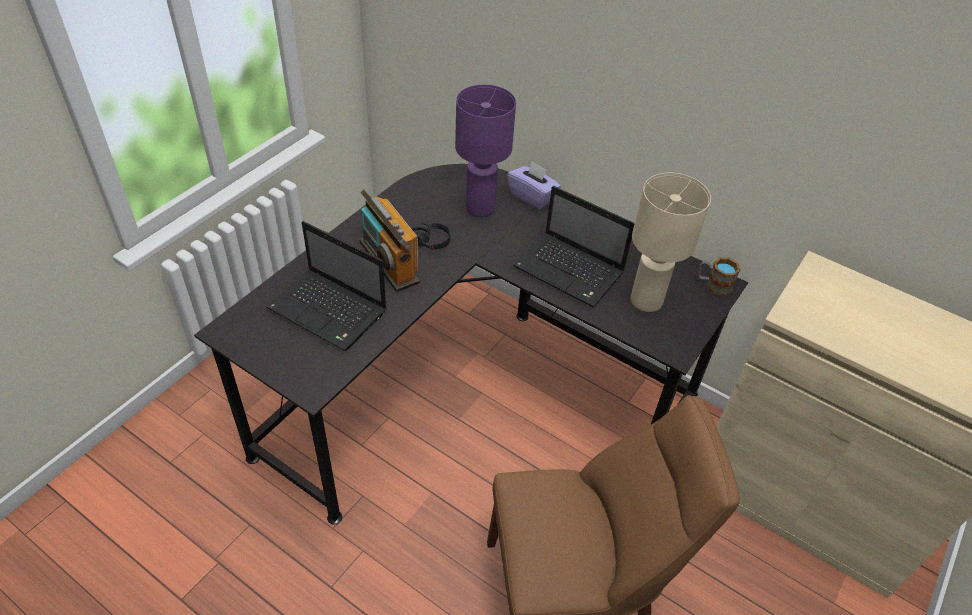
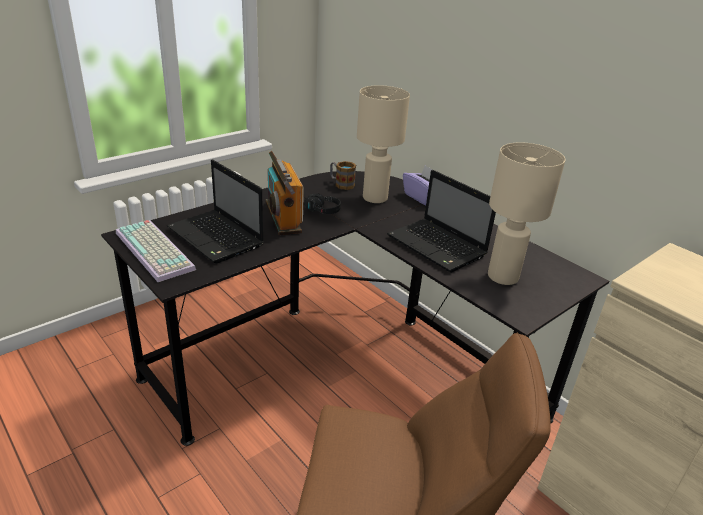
camera: 15 degrees right, 15 degrees down
purple table lamp [455,84,516,217] -> beige table lamp [357,85,410,203]
mug [698,257,741,296] -> mug moved to [330,161,356,190]
none -> keyboard [116,220,196,282]

